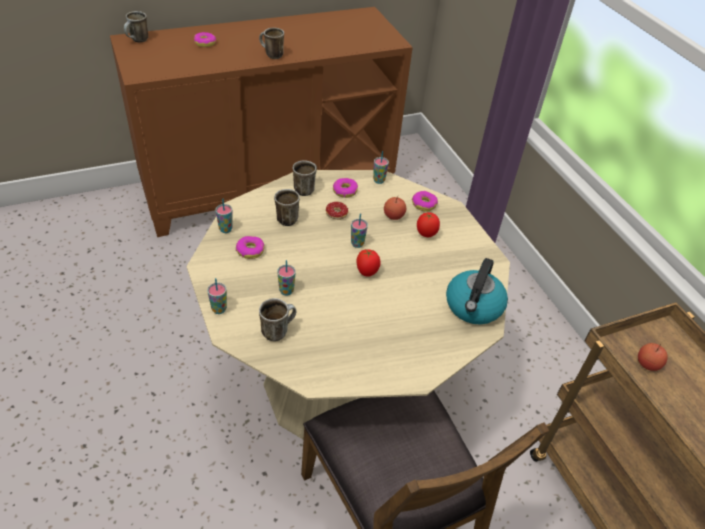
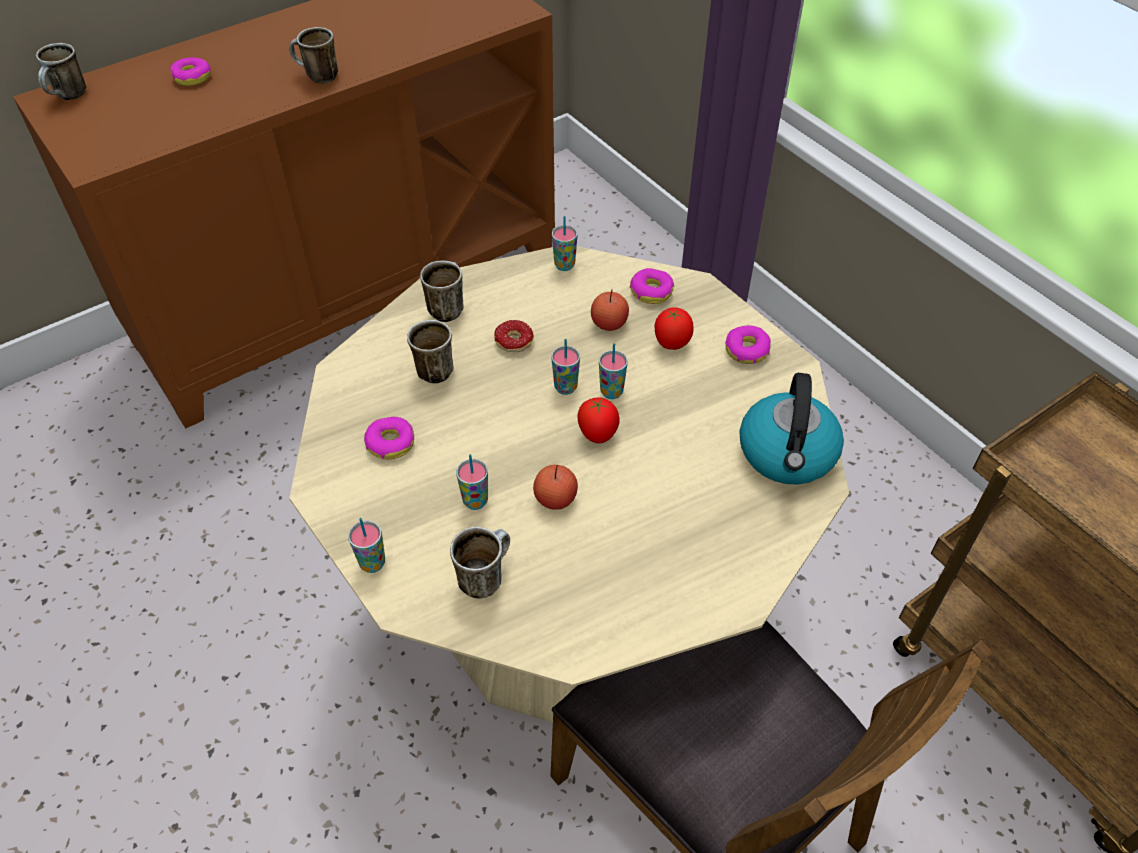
camera: 10 degrees left, 5 degrees up
cup [215,198,233,233] -> cup moved to [599,343,628,399]
donut [333,178,358,198] -> donut moved to [725,325,771,364]
apple [638,343,668,371] -> apple moved to [533,465,578,510]

